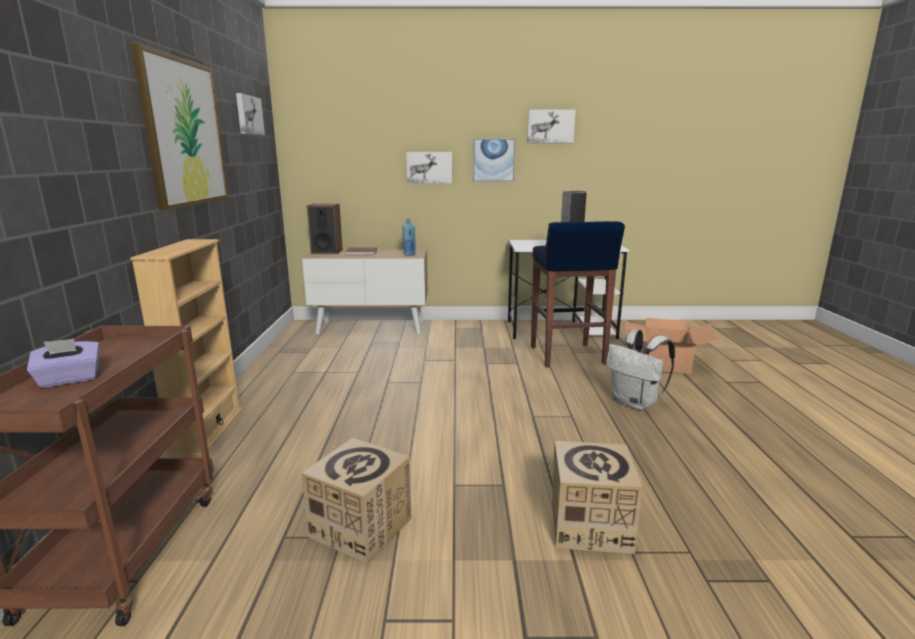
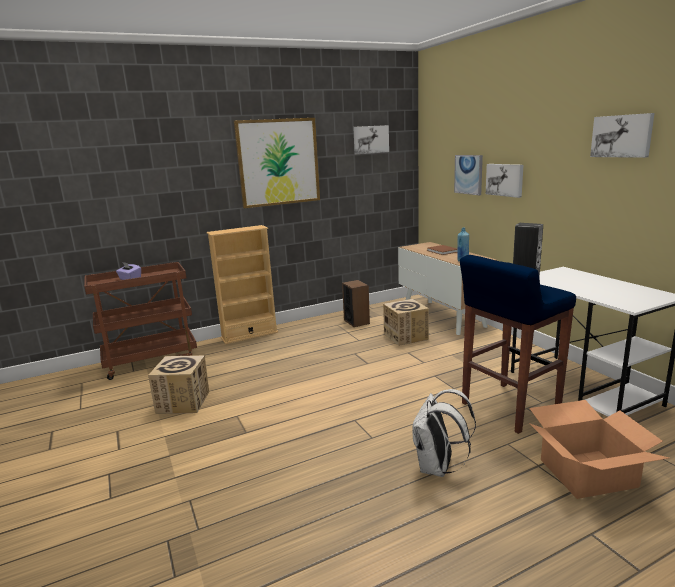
camera: 65 degrees right, 0 degrees up
speaker [307,204,343,254] -> speaker moved to [342,280,370,327]
picture [473,139,515,182] -> picture moved to [454,155,483,195]
cardboard box [552,441,643,554] -> cardboard box moved to [383,299,429,346]

